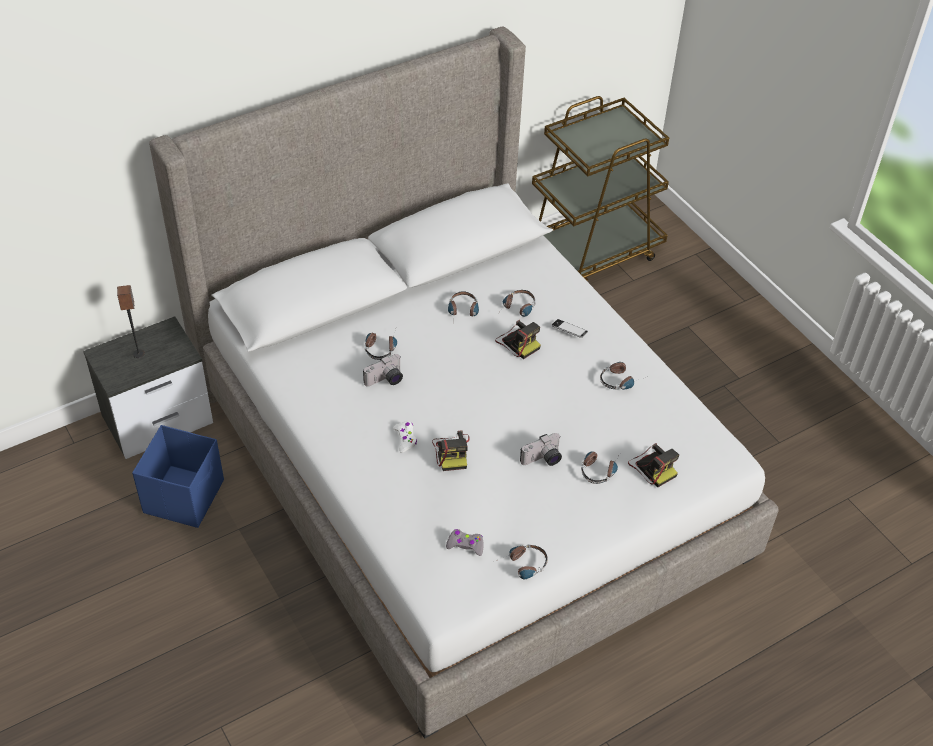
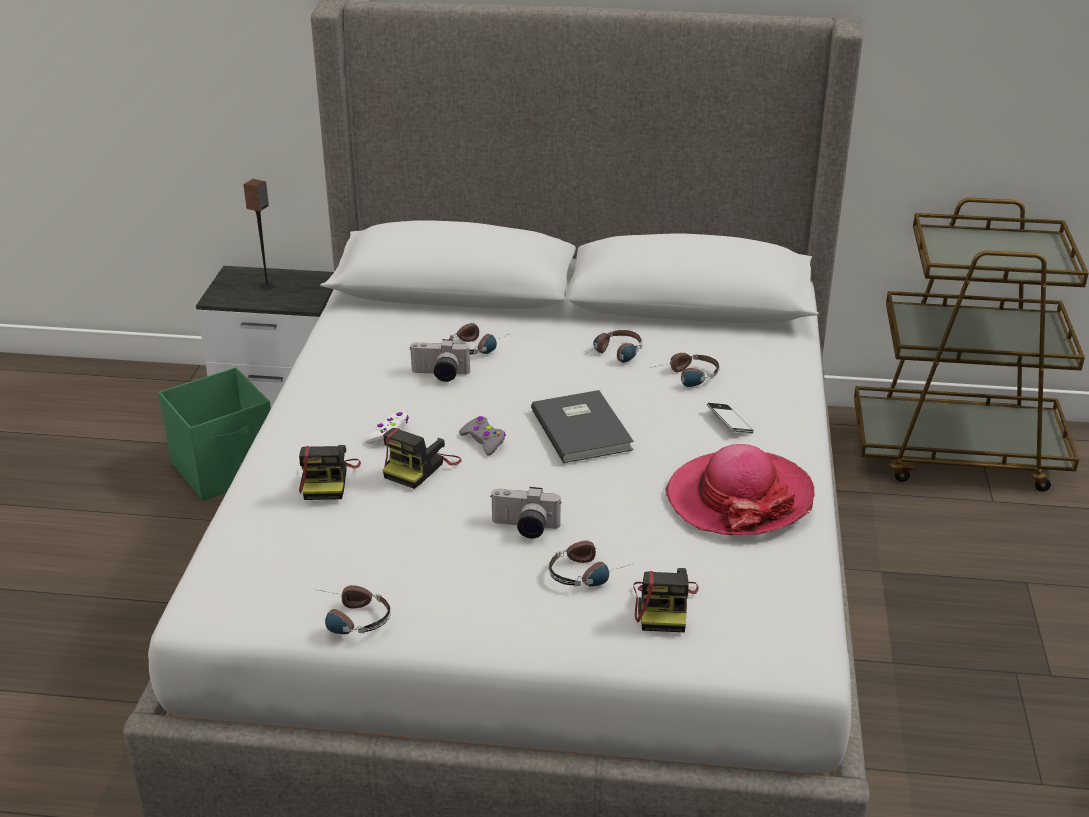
camera: 40 degrees right, 15 degrees down
blue storage box [132,425,224,528] -> green storage box [159,367,271,501]
grey game controller [446,529,484,556] -> grey game controller moved to [459,416,506,456]
camera [495,320,541,359] -> camera moved to [299,445,361,500]
headphones [600,362,646,390] -> hat [665,444,814,535]
none -> grey book [531,390,634,463]

